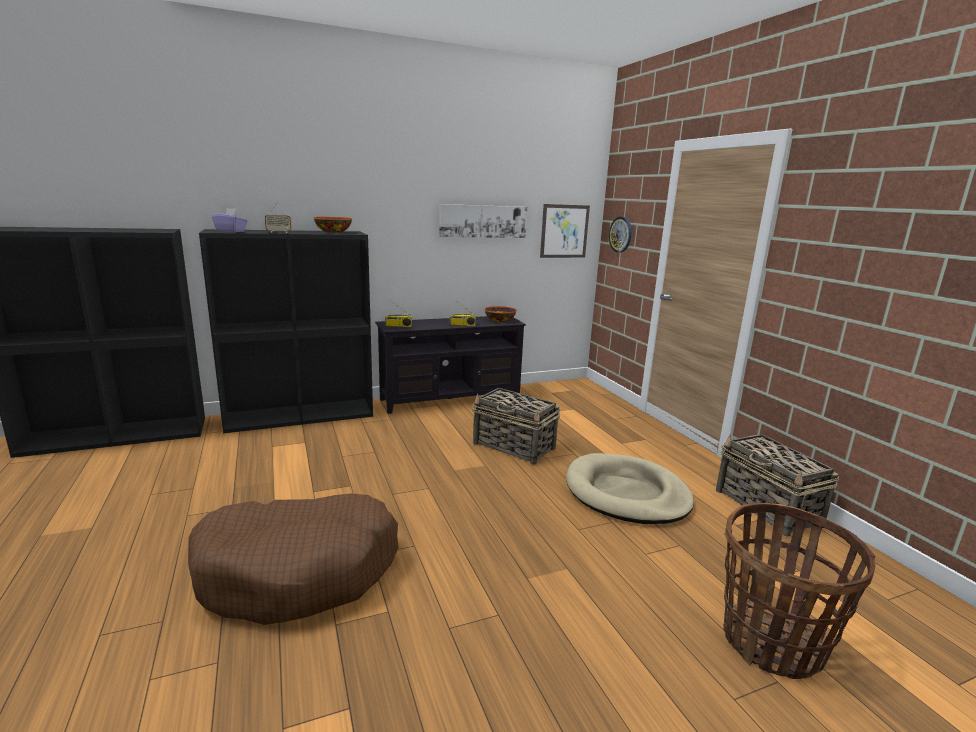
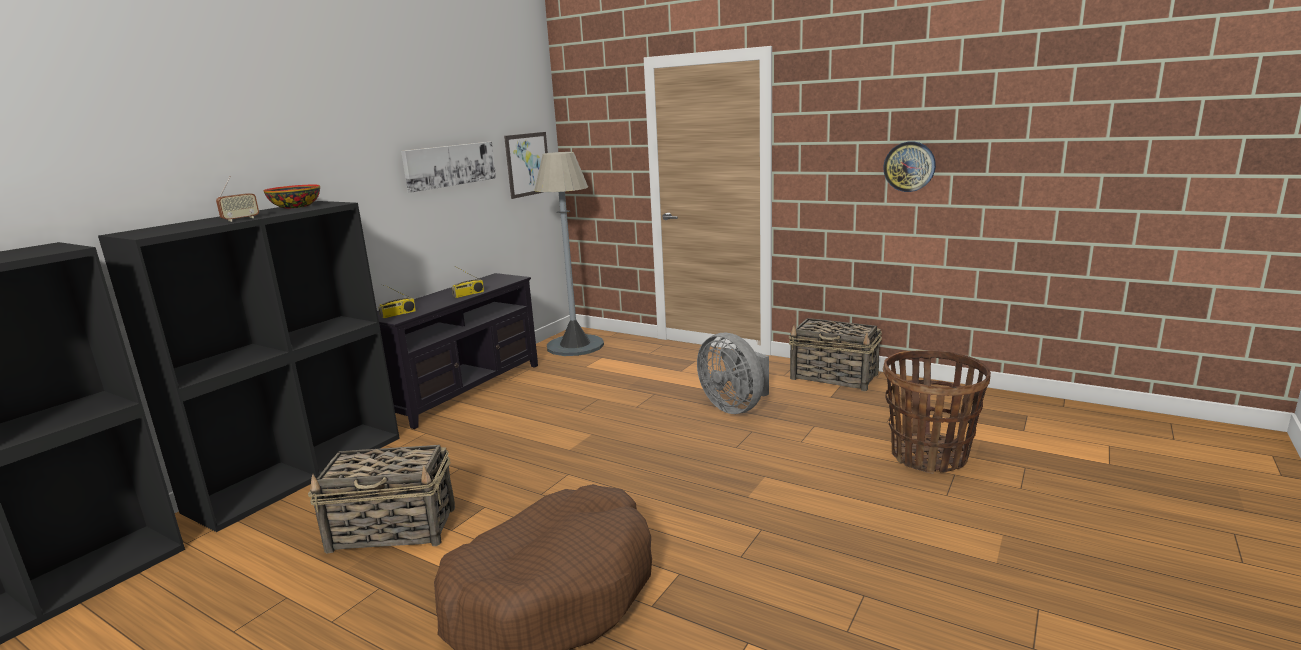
camera: 35 degrees left, 0 degrees up
purple tissue box [212,208,247,232] -> none
basket [472,388,560,465] -> basket moved to [308,445,455,554]
bowl [485,306,516,322] -> none
beige dog bed [566,453,694,524] -> grey fan [697,333,769,414]
wall clock [609,217,632,253] -> wall clock moved to [883,141,936,192]
none -> grey floor lamp [534,152,604,356]

